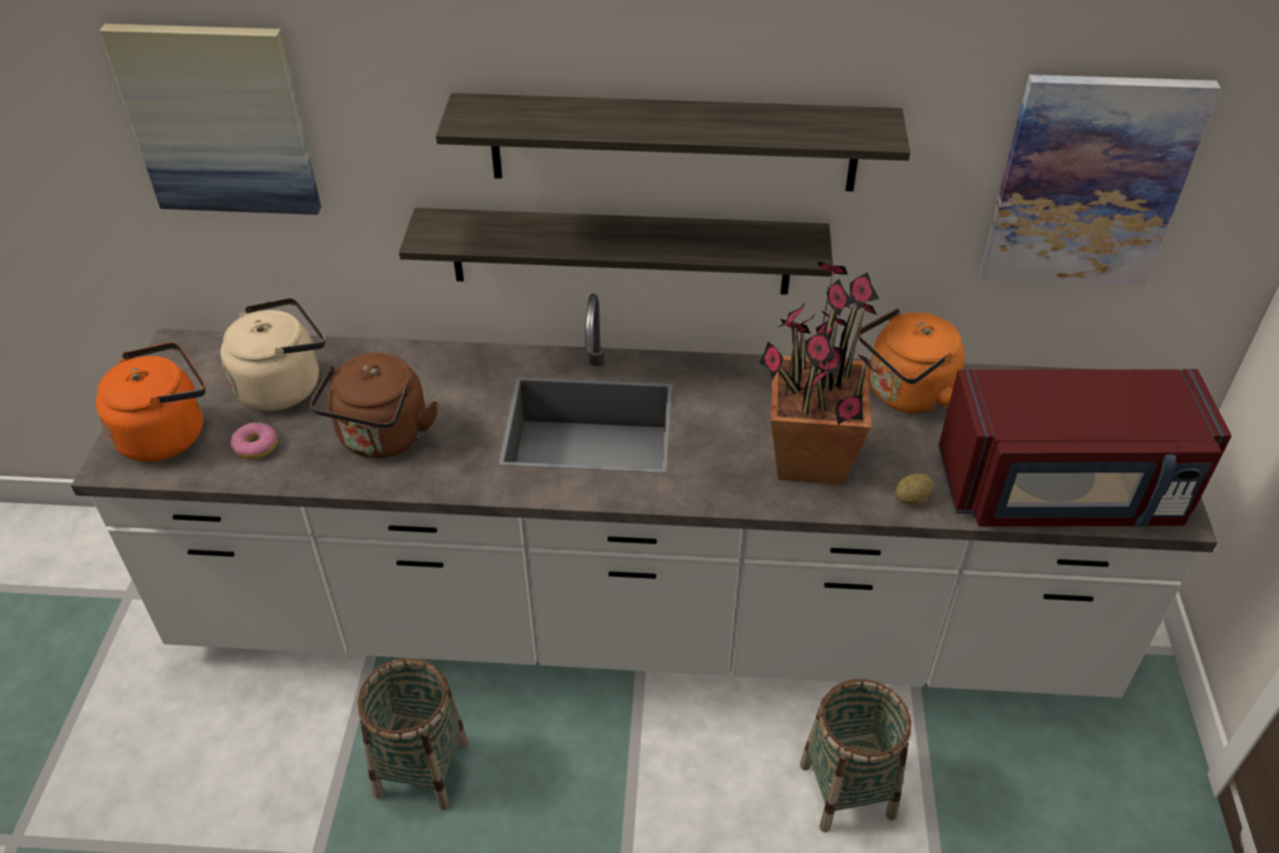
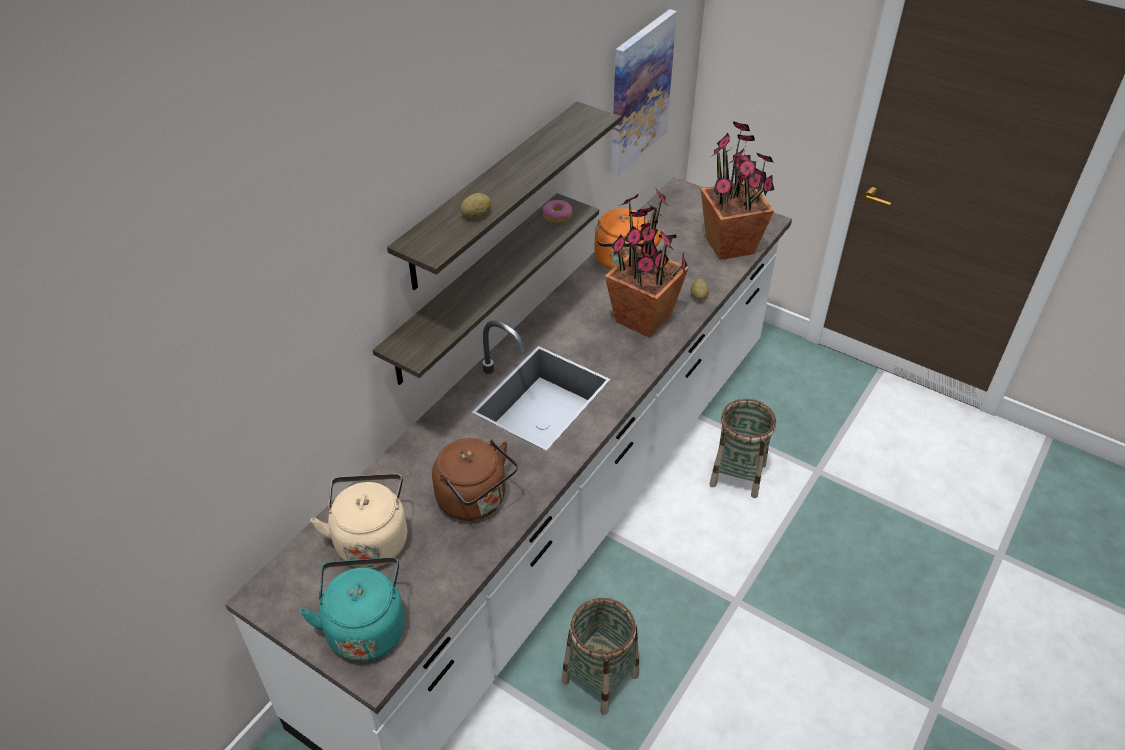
camera: 60 degrees left, 0 degrees up
orange kettle [96,342,206,462] -> turquoise kettle [300,557,405,662]
picture [99,24,321,215] -> none
donut [231,422,278,459] -> donut moved to [542,200,572,223]
red microwave [938,369,1232,527] -> potted plant [701,121,774,260]
none -> potato [460,193,491,218]

